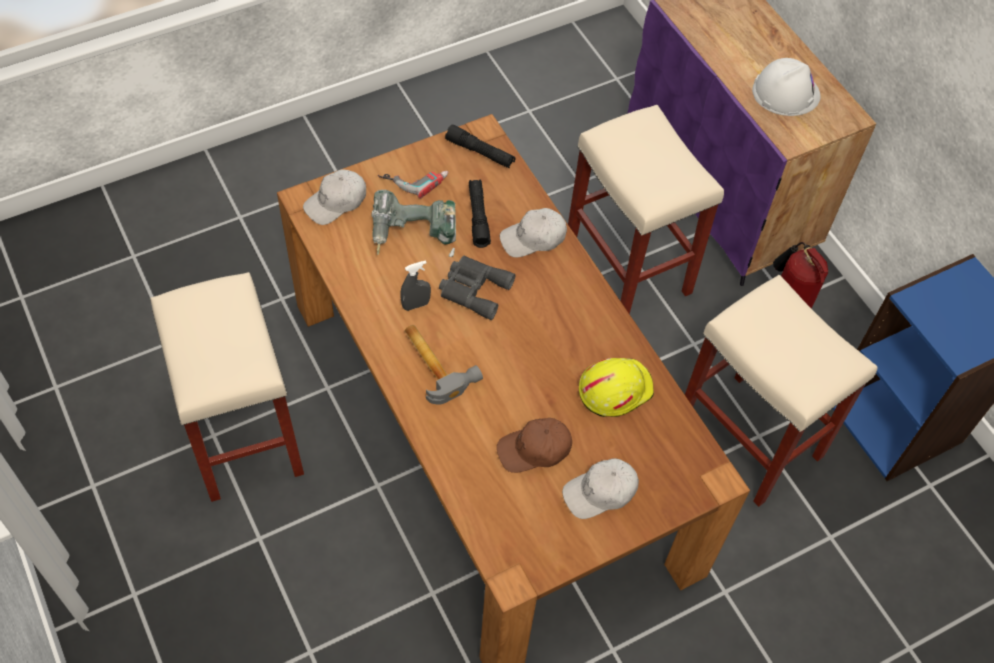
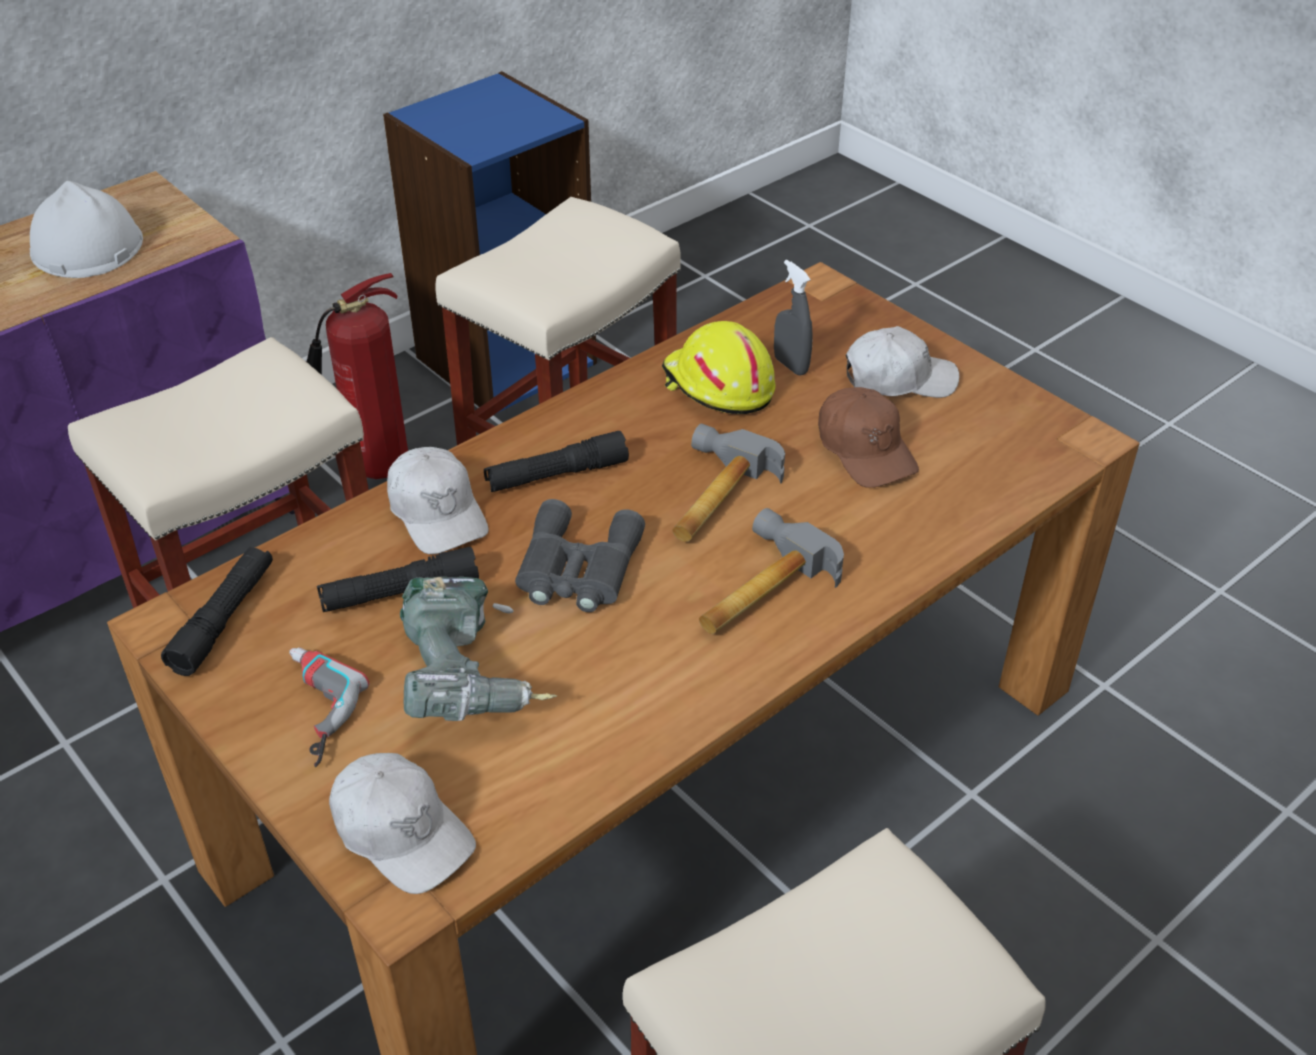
camera: 100 degrees left, 15 degrees down
grey spray bottle [400,260,431,311] -> grey spray bottle moved to [774,260,813,376]
white cap [562,458,639,519] -> white cap turned 60 degrees counterclockwise [846,326,959,398]
none -> black flashlight [484,431,629,492]
none -> hammer [672,424,785,542]

